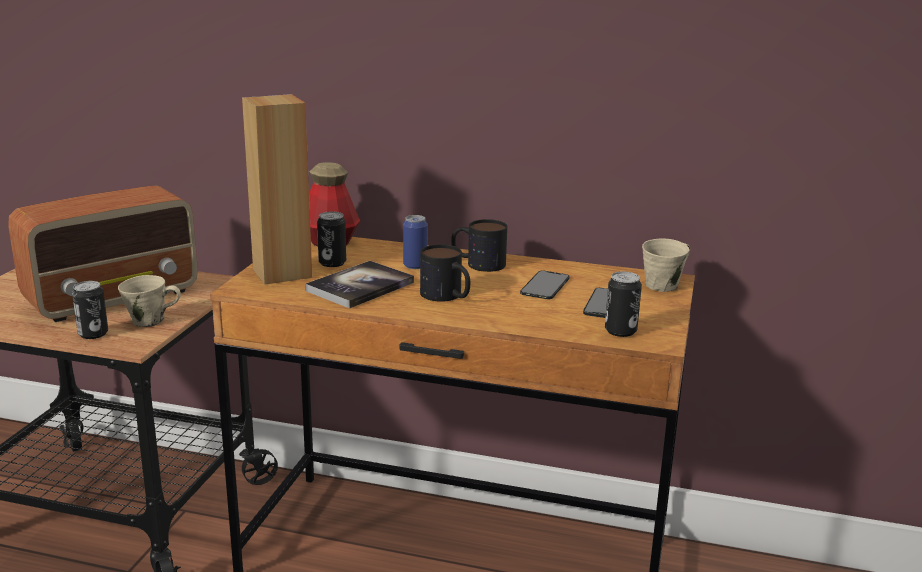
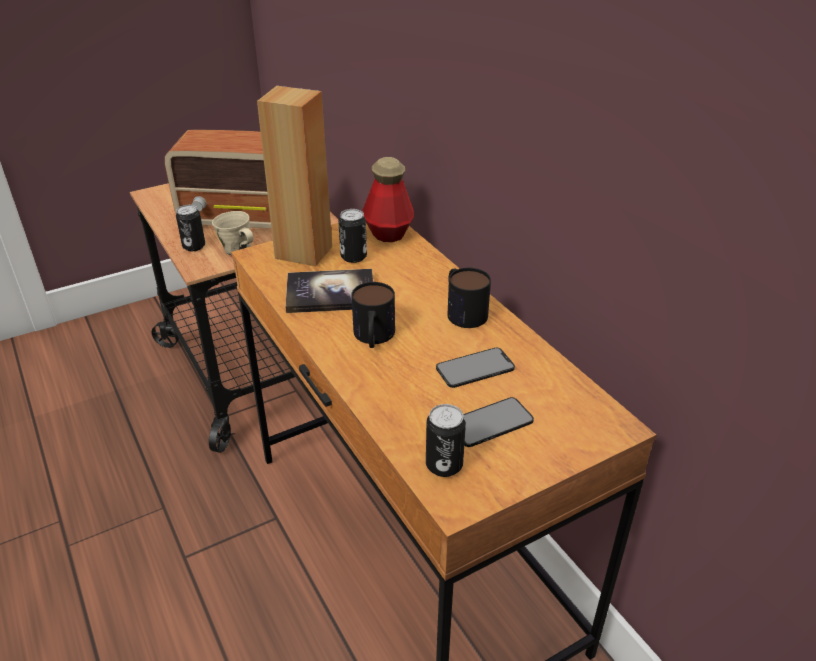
camera: 45 degrees right, 15 degrees up
can [403,215,428,269] -> none
beige mug [642,239,690,292] -> none

